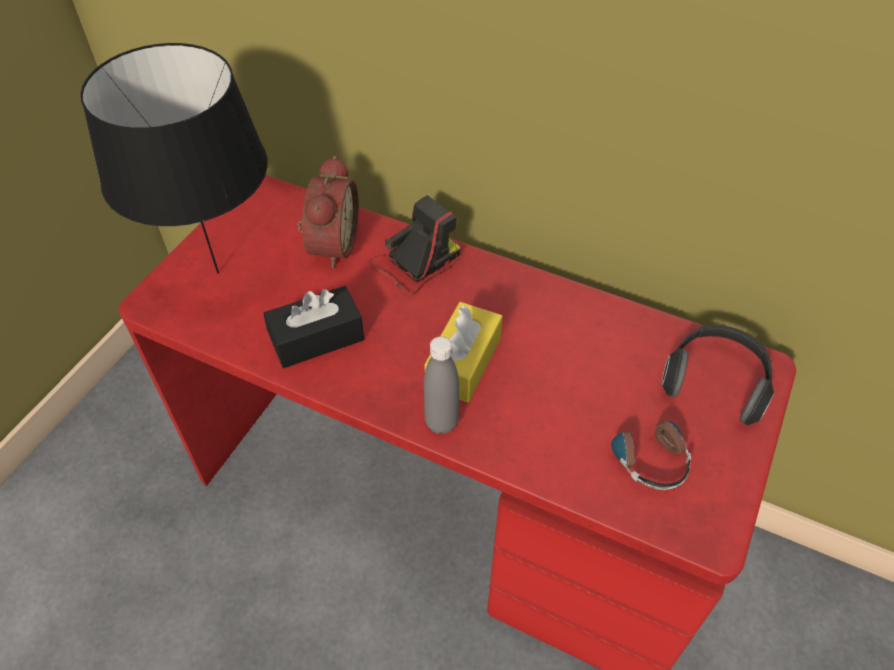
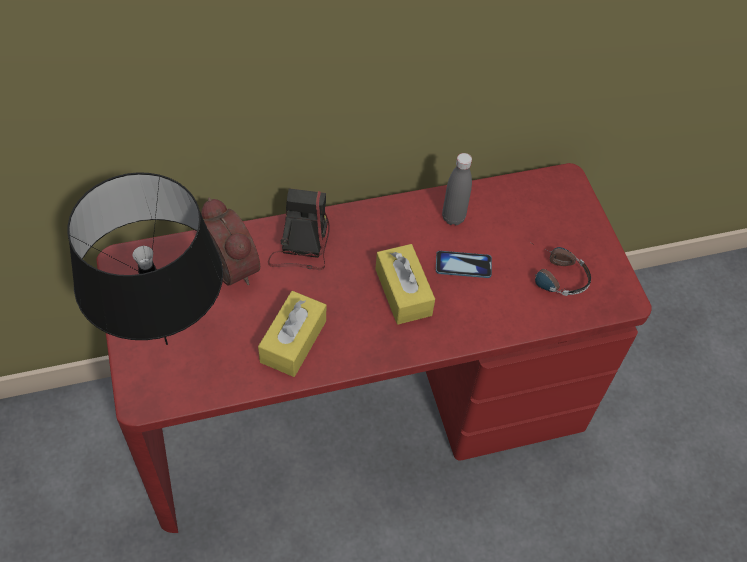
camera: 45 degrees left, 5 degrees up
black tissue box [263,286,364,368] -> yellow tissue box [258,291,326,377]
grey bottle [424,336,459,434] -> grey bottle moved to [442,153,472,225]
headphones [661,325,775,425] -> none
none -> phone [436,251,492,278]

